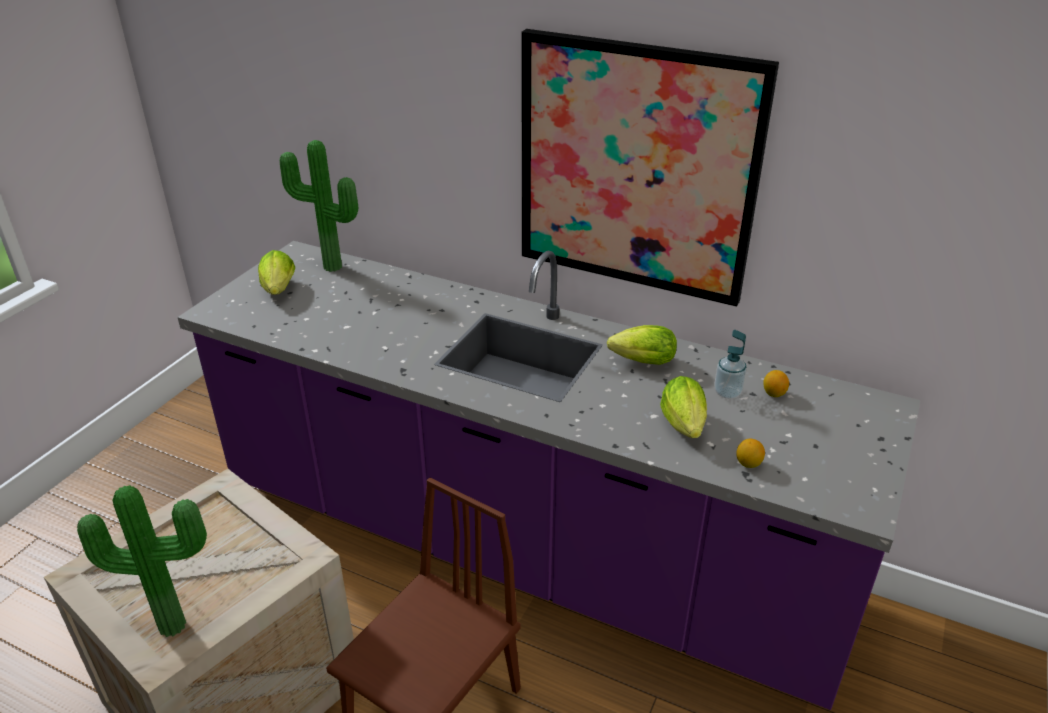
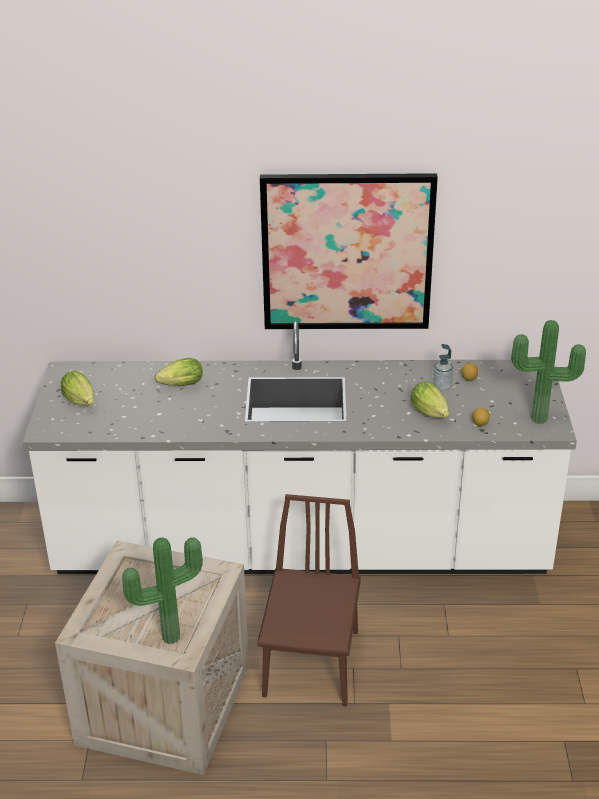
camera: 25 degrees left, 0 degrees up
purple counter [177,241,921,710] -> white counter [23,321,577,574]
potted plant [280,140,358,272] -> potted plant moved to [511,320,586,424]
lettuce [607,325,677,365] -> lettuce moved to [155,358,203,386]

